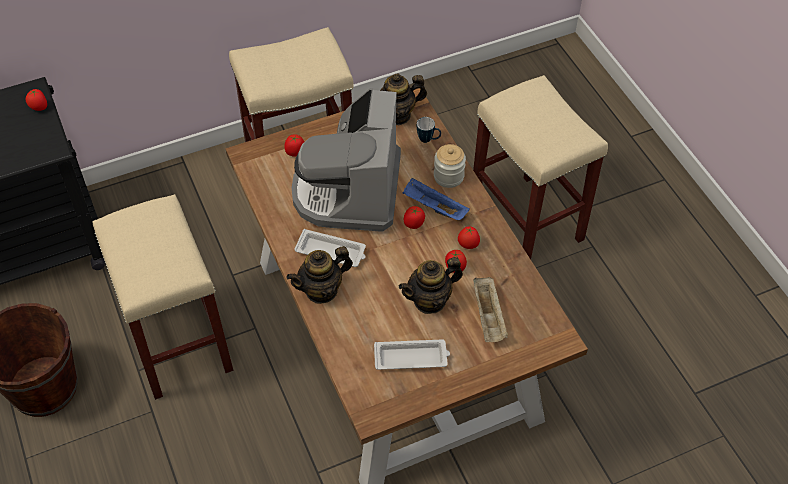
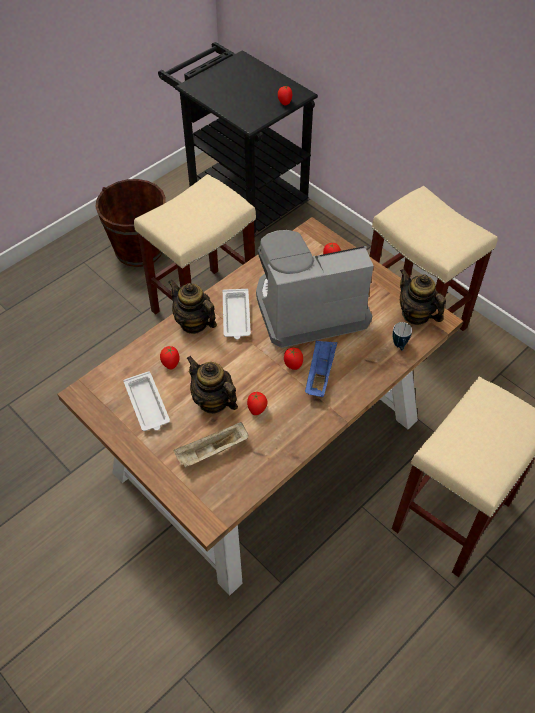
camera: 70 degrees right, 0 degrees up
jar [434,144,466,188] -> none
tomato [458,226,480,249] -> tomato moved to [160,346,180,370]

